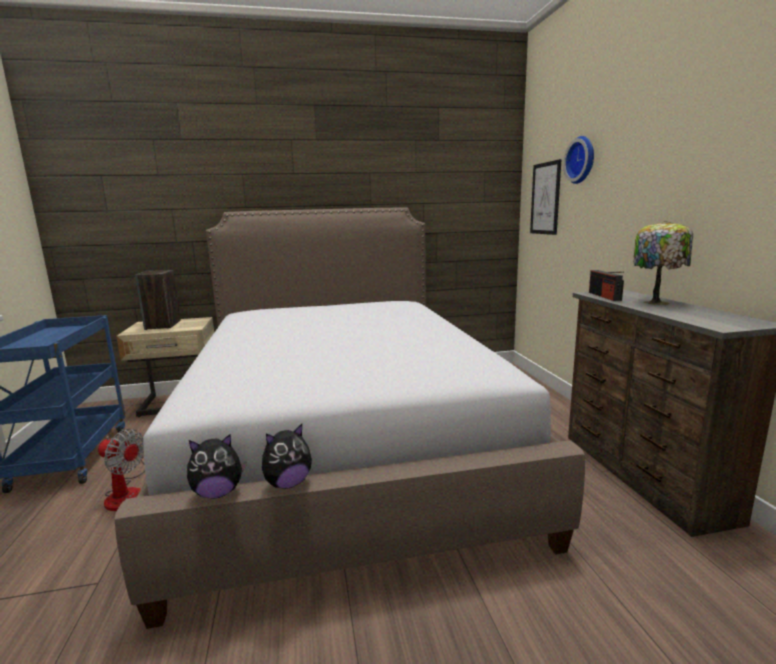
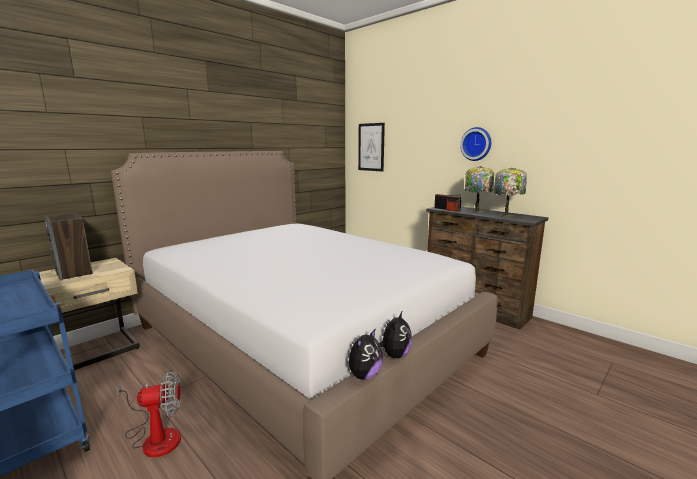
camera: 35 degrees left, 0 degrees up
wall clock [563,136,594,184] -> wall clock moved to [460,127,491,161]
none -> table lamp [494,168,527,217]

